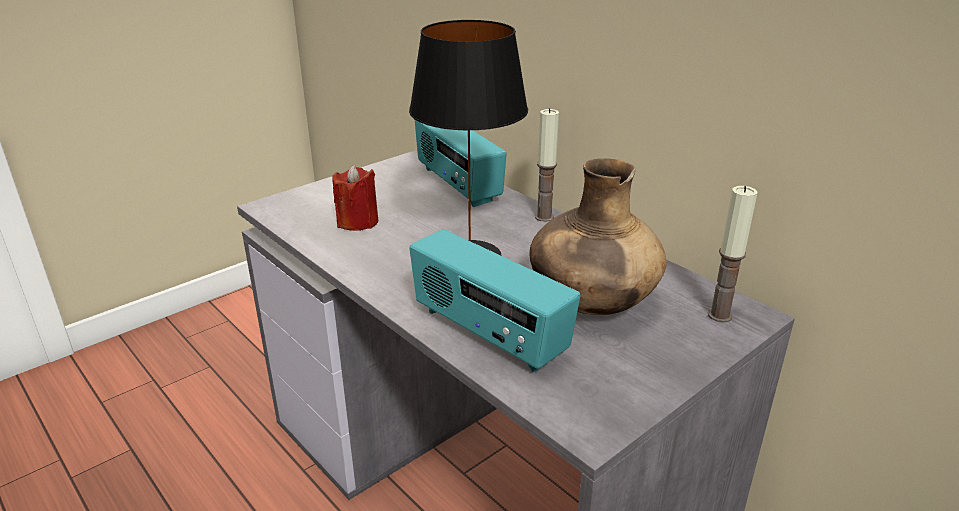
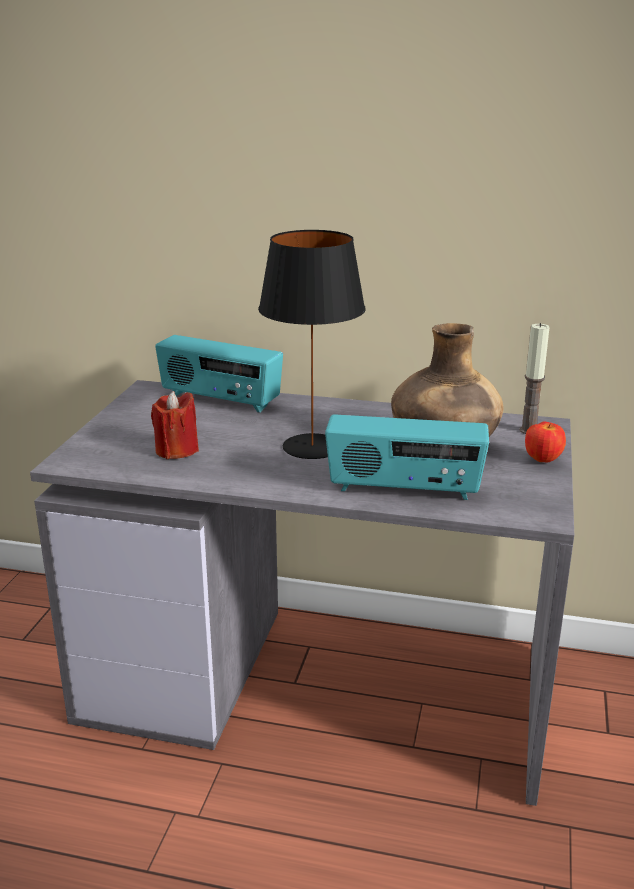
camera: 35 degrees left, 5 degrees down
candle [535,108,559,222] -> none
none -> apple [525,422,566,462]

